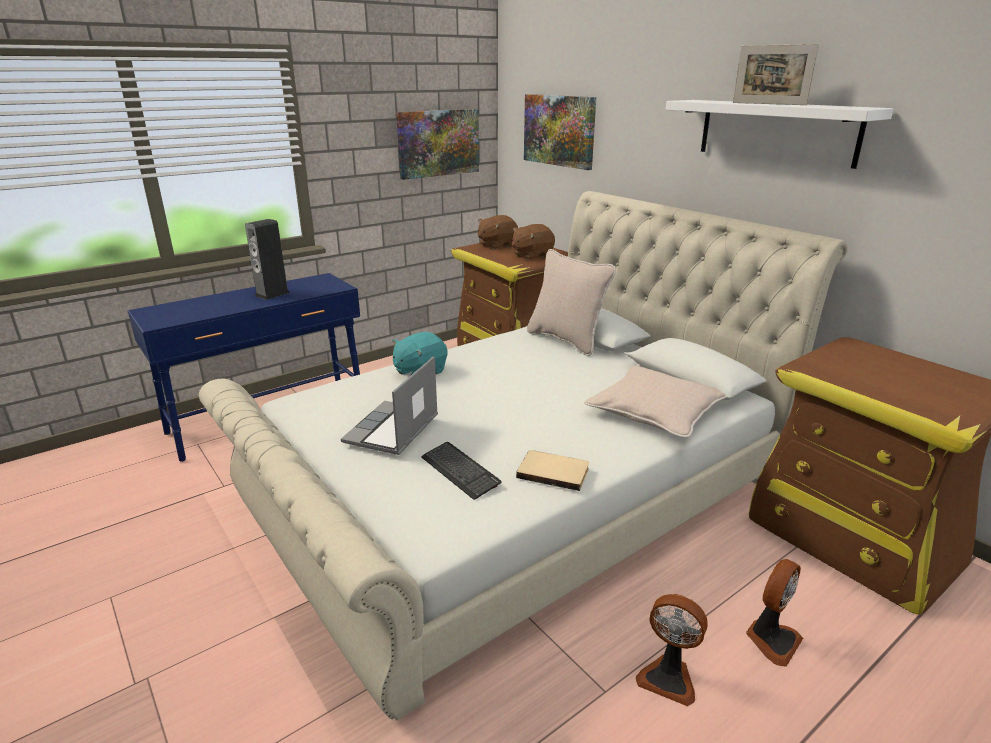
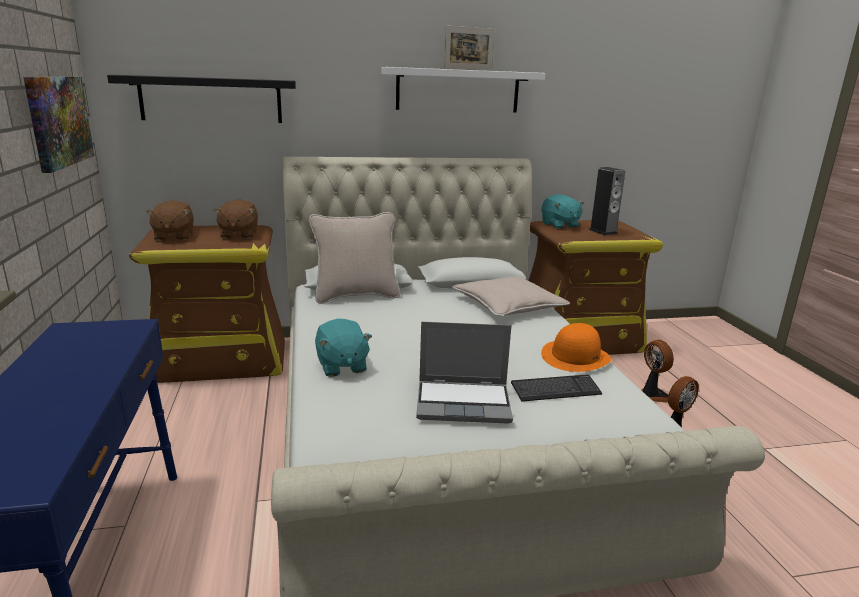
camera: 65 degrees left, 5 degrees down
speaker [245,219,290,300] -> speaker moved to [589,167,625,235]
laptop [341,356,438,455] -> laptop turned 45 degrees counterclockwise [416,322,513,424]
beige book [516,450,589,491] -> orange hat [541,323,611,372]
picture [524,94,596,170] -> black shelf [107,75,296,123]
none -> turquoise plush toy [542,194,584,229]

